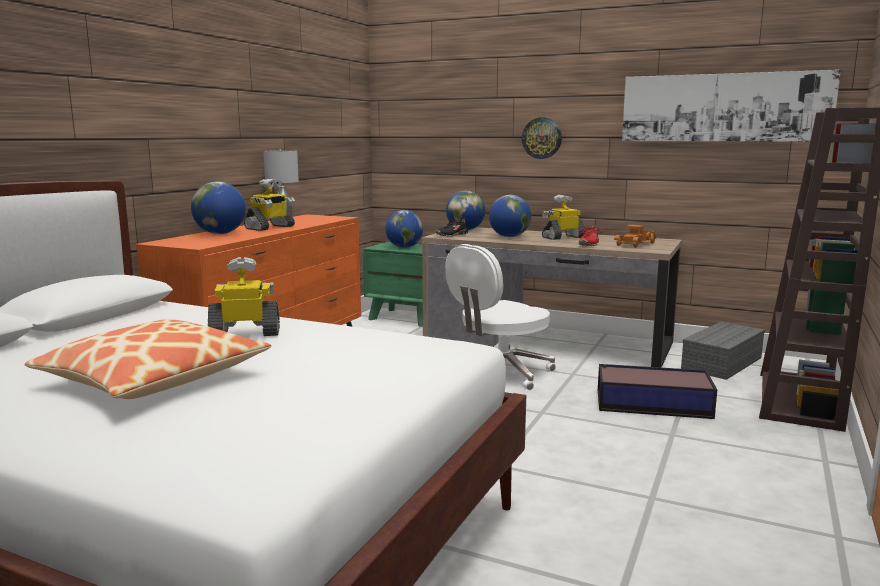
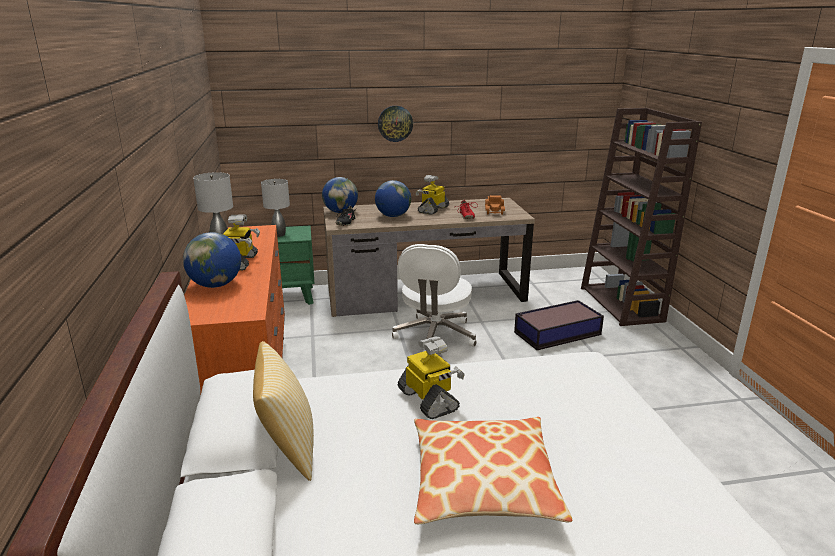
camera: 35 degrees left, 10 degrees up
toy robot [208,257,280,336] -> toy robot turned 105 degrees clockwise [398,336,465,419]
globe [385,210,423,248] -> grey table lamp [261,179,290,237]
picture [622,70,841,142] -> none
grey storage box [681,322,765,380] -> none
none -> pillow [253,341,314,481]

